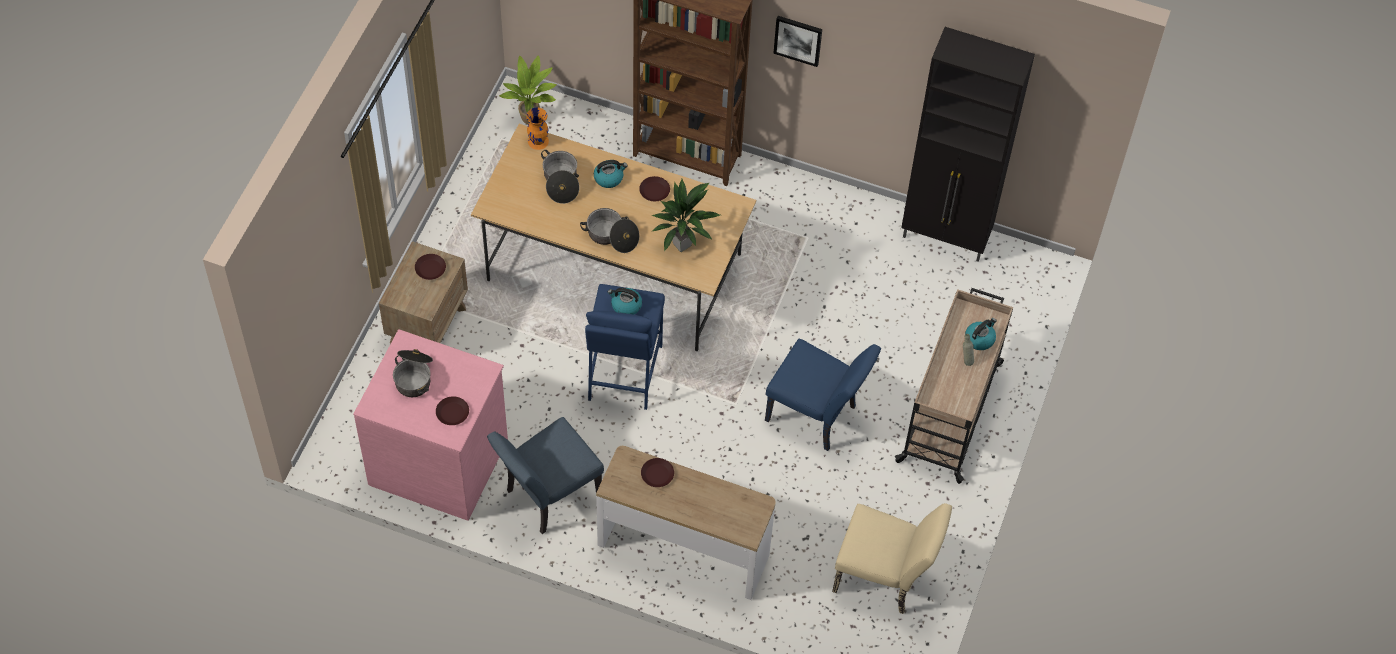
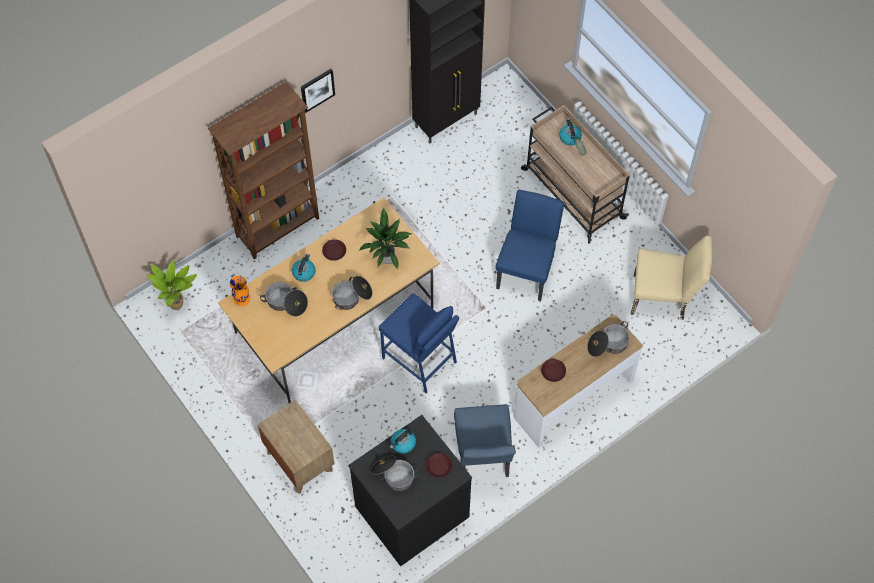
camera: 55 degrees left, 5 degrees up
pink dresser [353,329,508,520] -> black dresser [348,415,472,566]
brown plate [415,254,446,280] -> none
kettle [608,288,642,315] -> kettle moved to [390,429,416,454]
blue chair [765,339,881,451] -> blue chair turned 45 degrees counterclockwise [496,189,564,301]
beige chair [832,503,952,614] -> beige chair turned 45 degrees clockwise [631,236,713,320]
none -> cooking pot [587,321,630,357]

